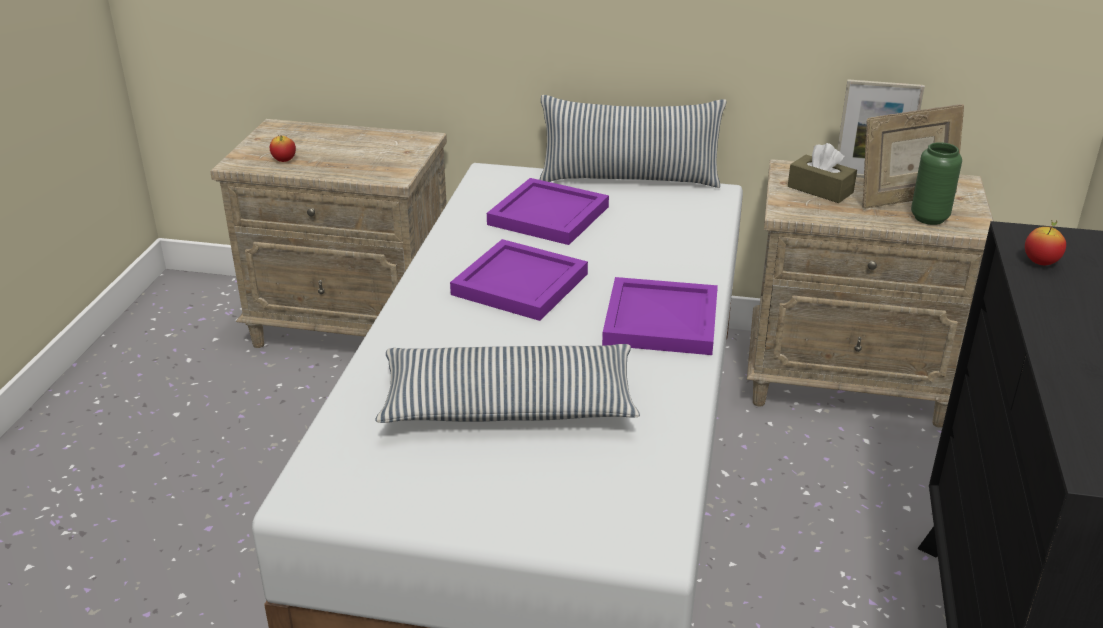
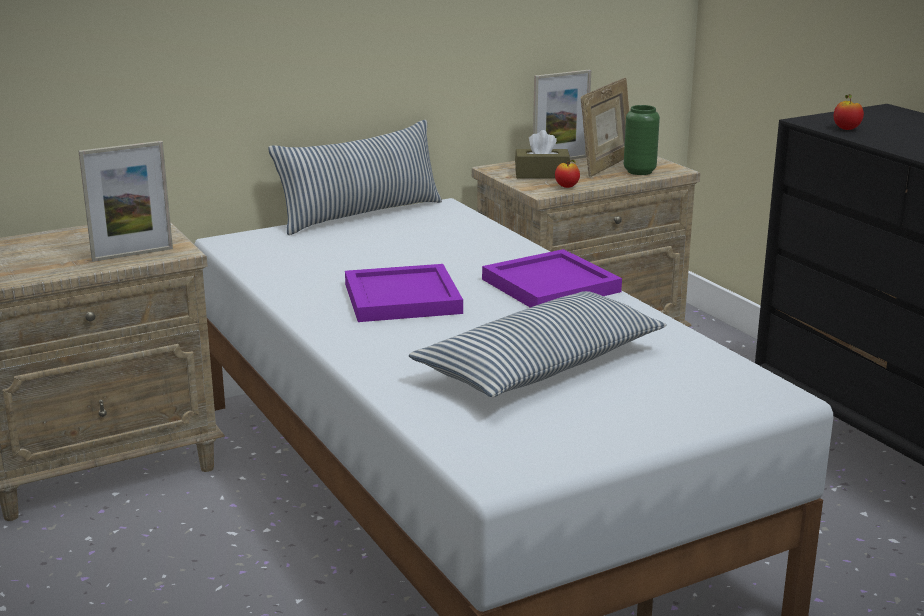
camera: 40 degrees left, 10 degrees down
apple [270,135,296,162] -> apple moved to [555,160,580,188]
purple tray [487,178,609,245] -> none
none -> picture frame [79,141,173,262]

